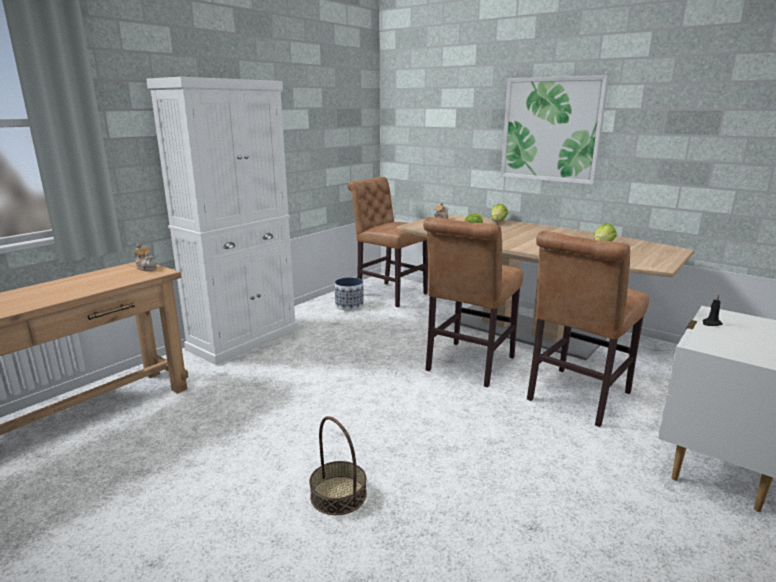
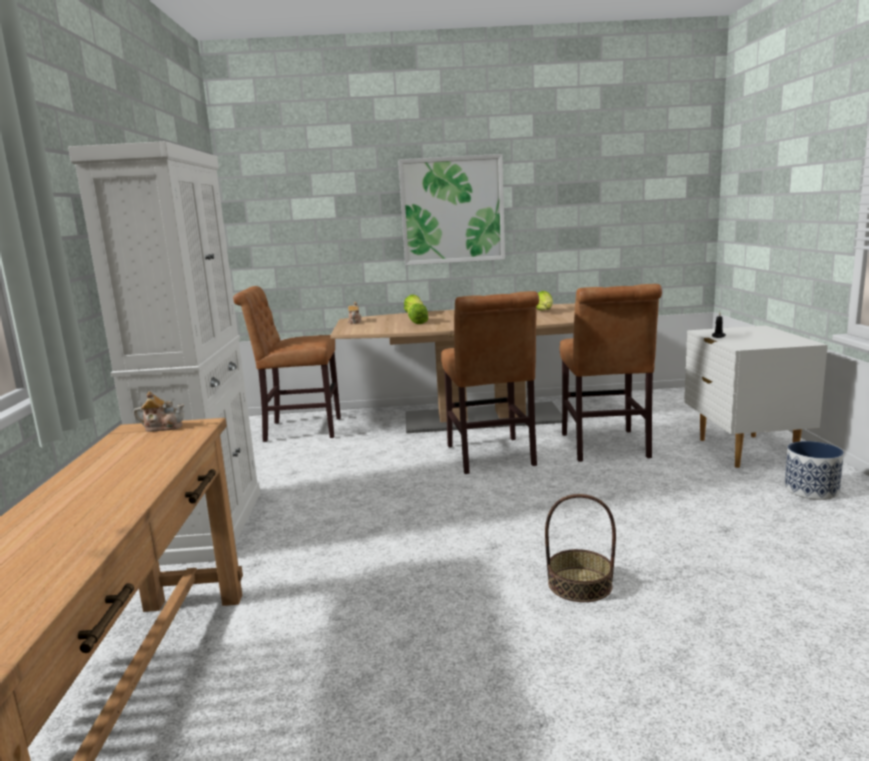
camera: 40 degrees left, 5 degrees down
planter [335,277,364,311] -> planter moved to [784,441,844,500]

